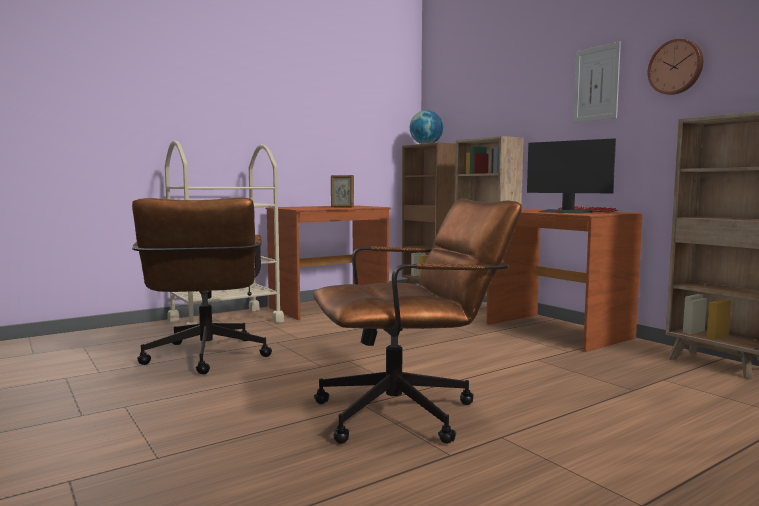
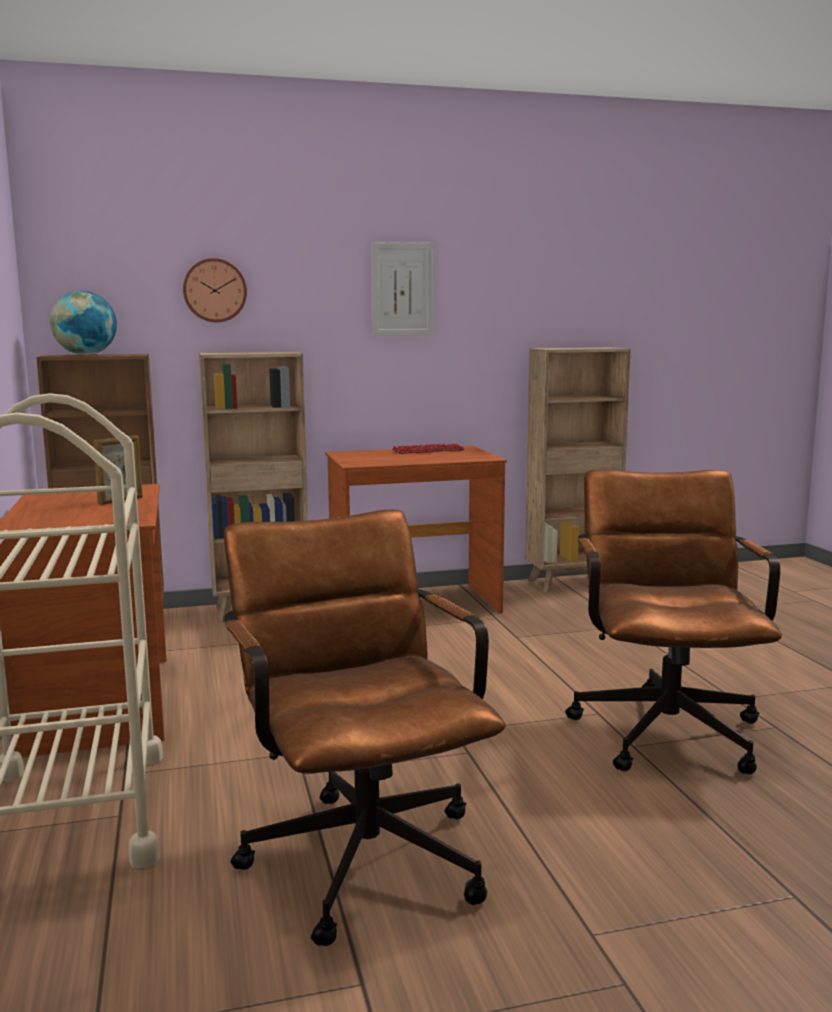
camera: 70 degrees left, 5 degrees up
brown office chair [132,197,272,374] -> brown office chair turned 120 degrees counterclockwise [224,509,506,946]
monitor [527,138,616,214] -> none
wall clock [647,39,703,95] -> wall clock moved to [183,258,247,322]

